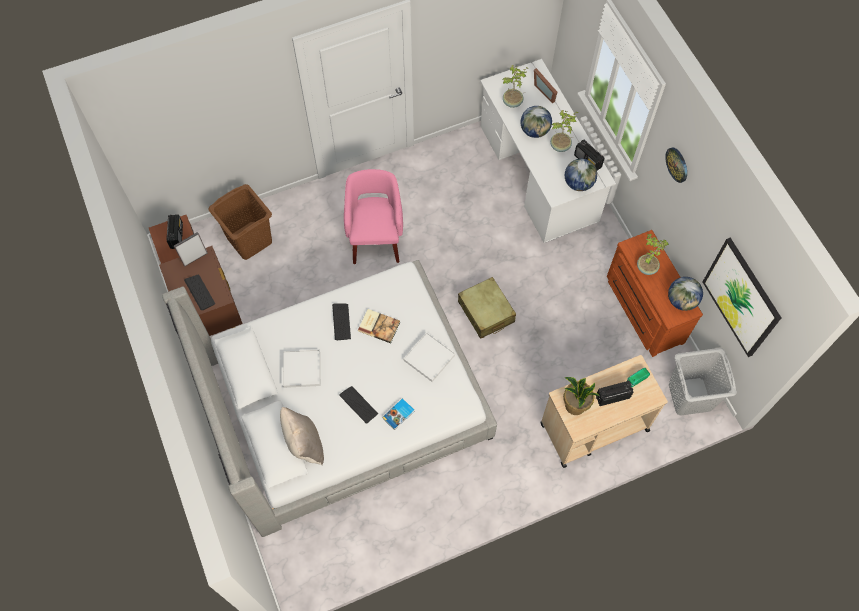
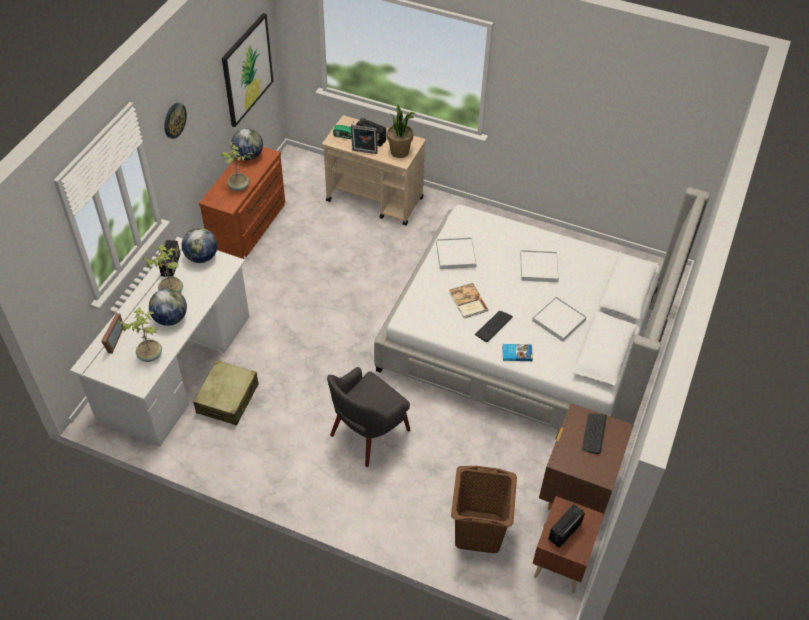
camera: 135 degrees left, 15 degrees down
picture frame [174,232,208,267] -> picture frame moved to [351,125,378,154]
beige pillow [280,407,324,465] -> none
keyboard [339,386,378,424] -> white tray [520,250,559,282]
pink armchair [344,169,403,264] -> grey armchair [327,367,410,467]
book [382,398,414,430] -> book moved to [502,344,533,361]
beige suitcase [458,277,516,339] -> beige suitcase moved to [193,360,259,426]
grey laundry basket [669,348,737,416] -> none

